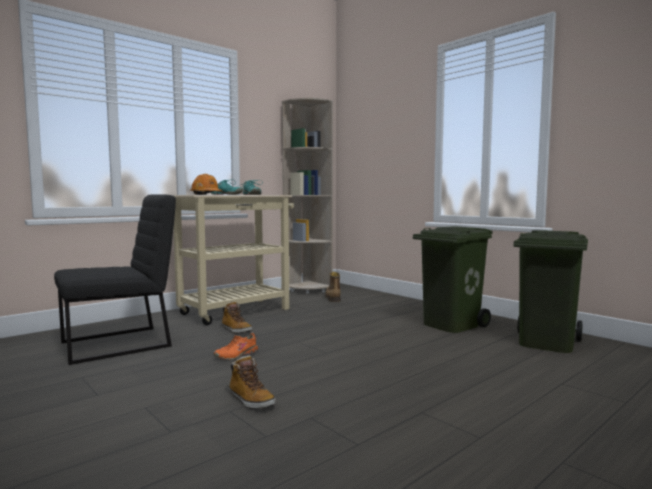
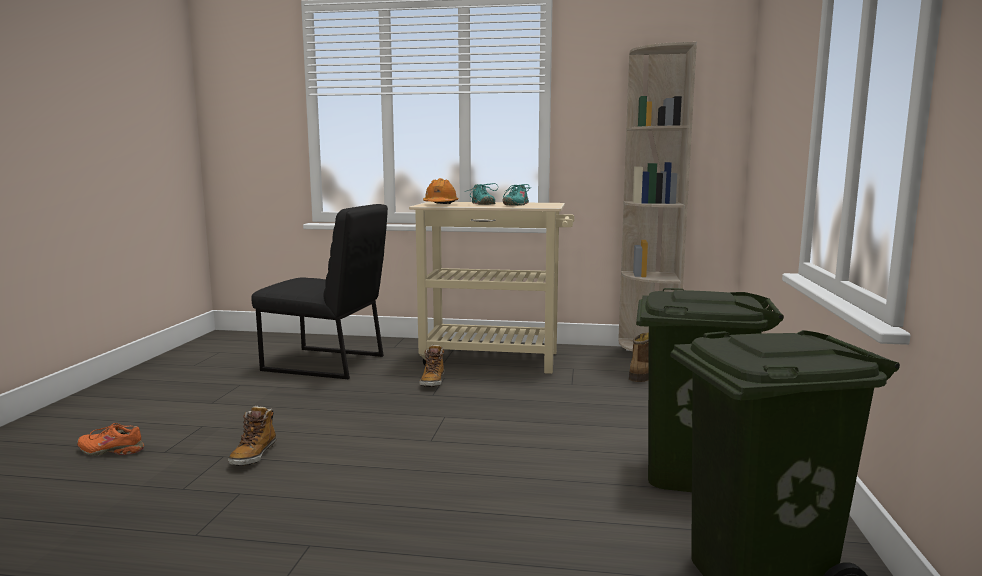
camera: 50 degrees right, 5 degrees up
orange shoe [213,333,258,360] -> orange shoe moved to [77,423,144,456]

